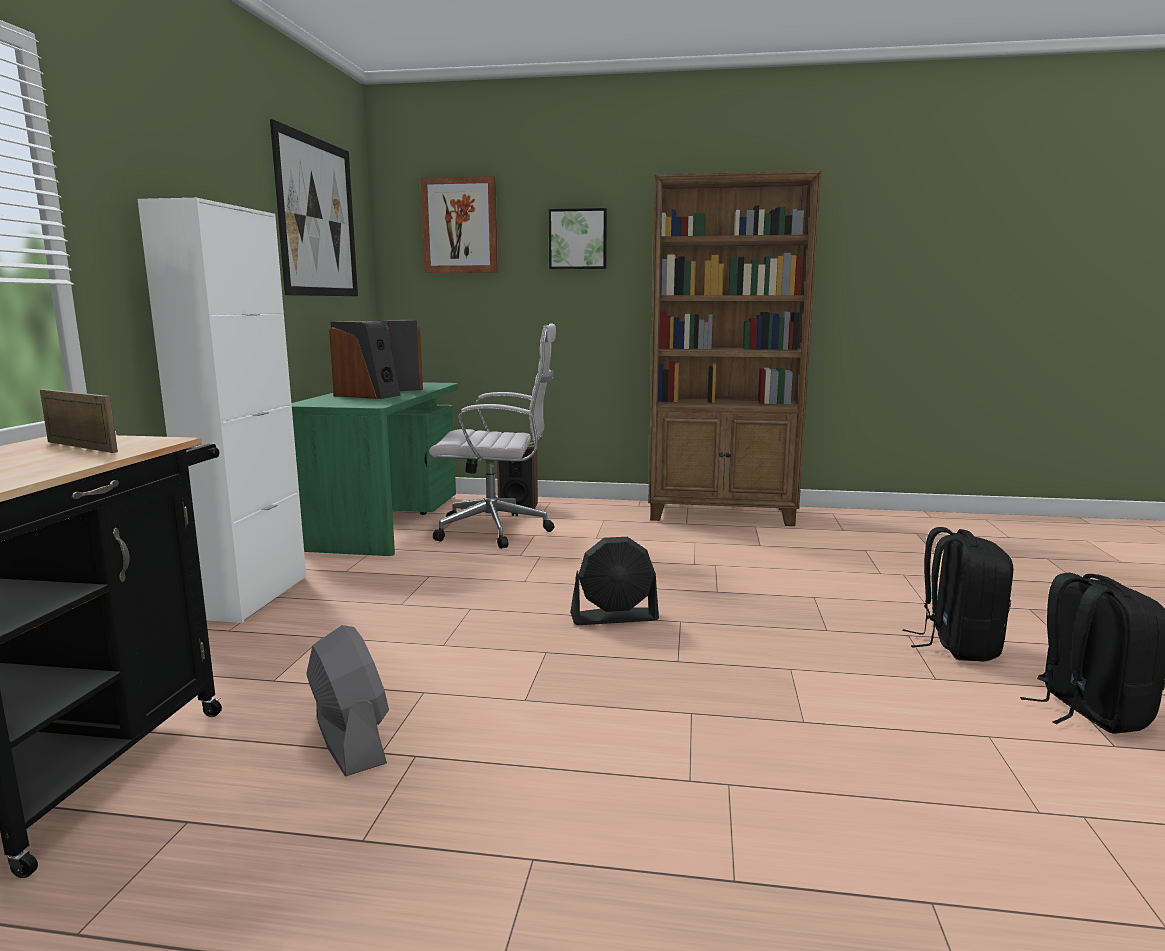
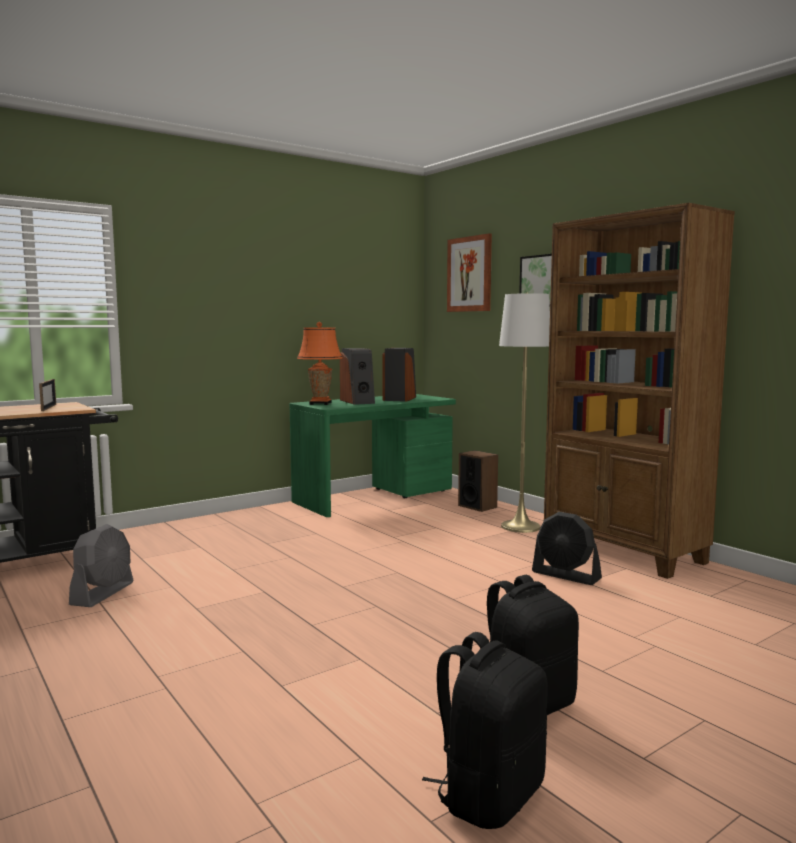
camera: 45 degrees right, 5 degrees down
white cabinet [137,198,306,623] -> none
picture [270,119,358,296] -> none
white office chair [429,323,556,549] -> none
black fan [570,537,659,625] -> black fan moved to [532,512,602,585]
none -> orange table lamp [297,322,343,405]
none -> white floor lamp [499,293,550,533]

